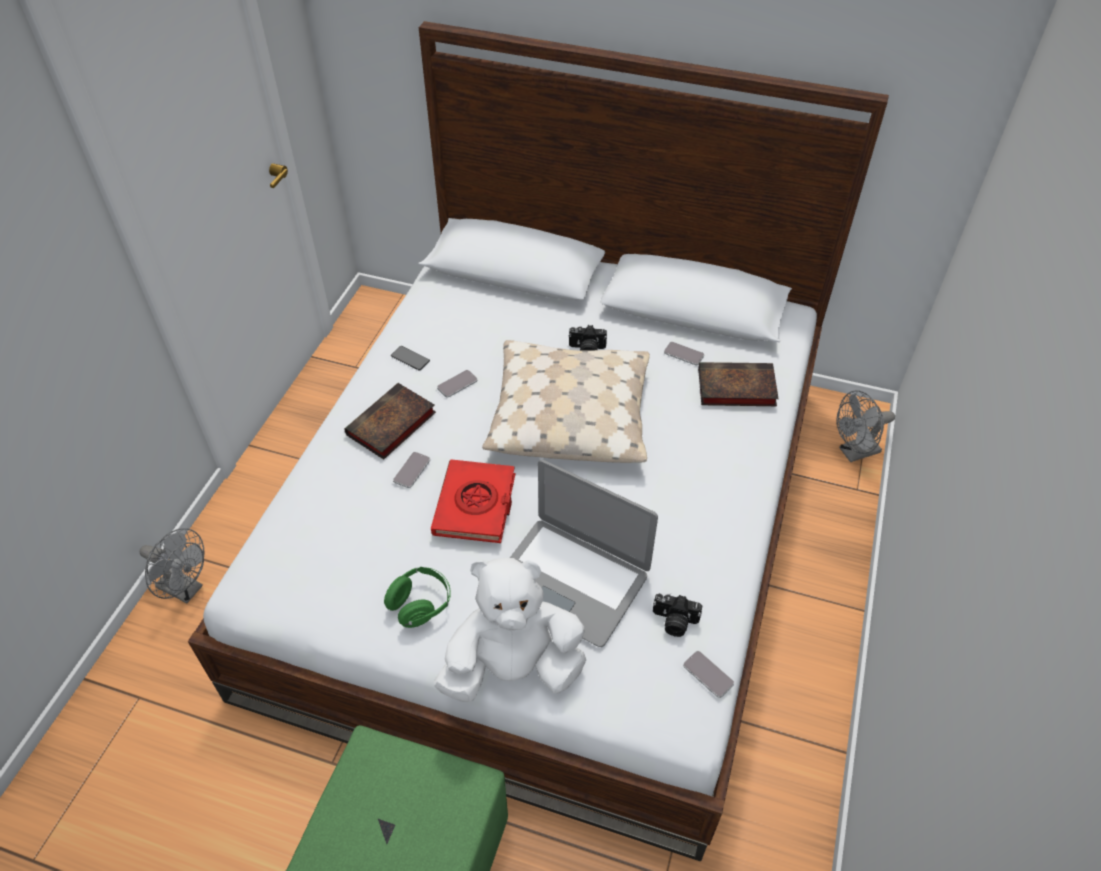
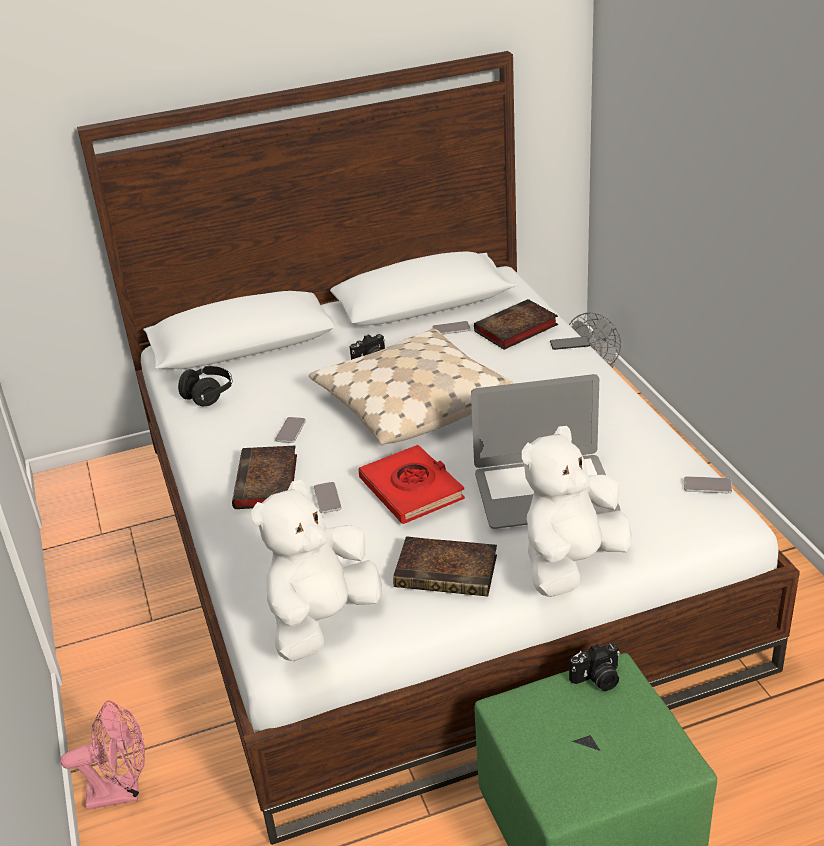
camera: 35 degrees left, 15 degrees down
grey fan [139,528,205,604] -> pink fan [61,700,145,810]
green headphones [384,567,451,628] -> book [393,536,497,597]
phone [391,346,430,371] -> phone moved to [550,337,590,350]
camera [653,593,702,637] -> camera moved to [569,643,620,691]
none -> black headphones [178,366,233,406]
none -> white plush toy [251,480,382,661]

